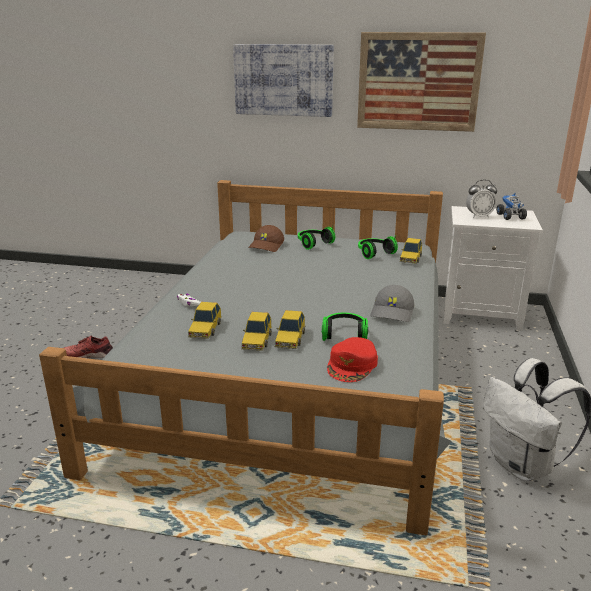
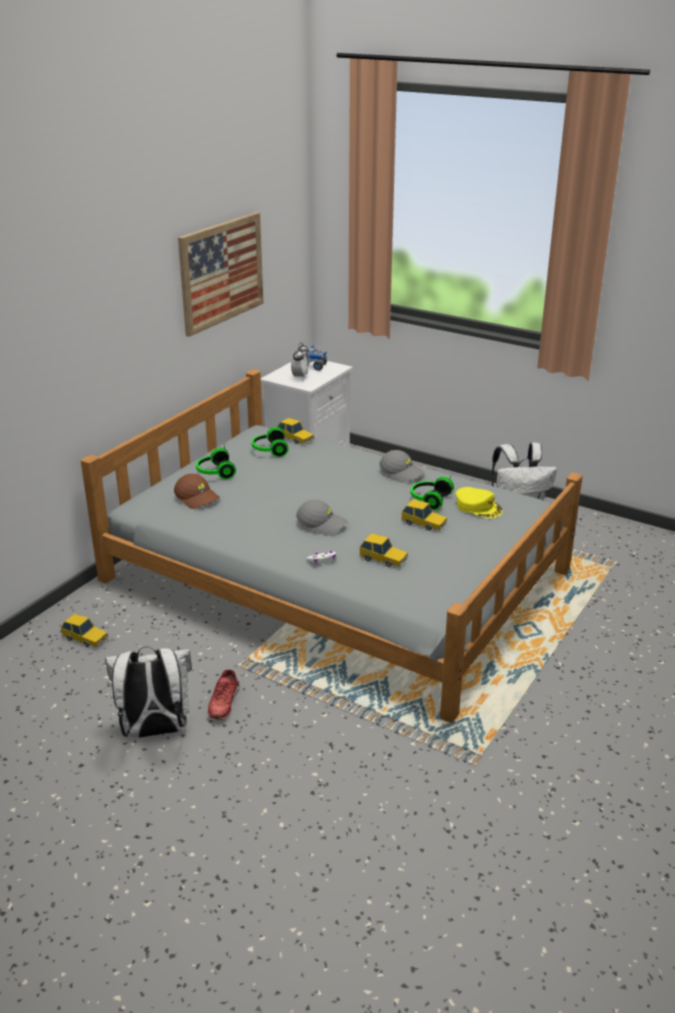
camera: 70 degrees left, 5 degrees up
picture [233,44,334,117] -> none
toy car [241,312,272,351] -> toy car moved to [61,614,109,647]
red cap [327,337,378,382] -> yellow cap [456,487,503,518]
none -> white backpack [105,646,192,738]
none -> grey cap [296,500,347,536]

